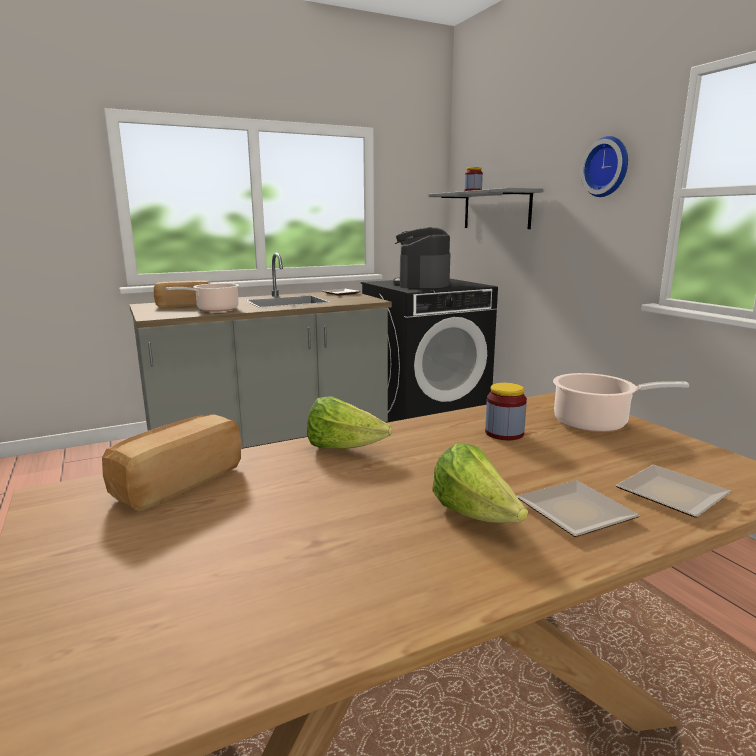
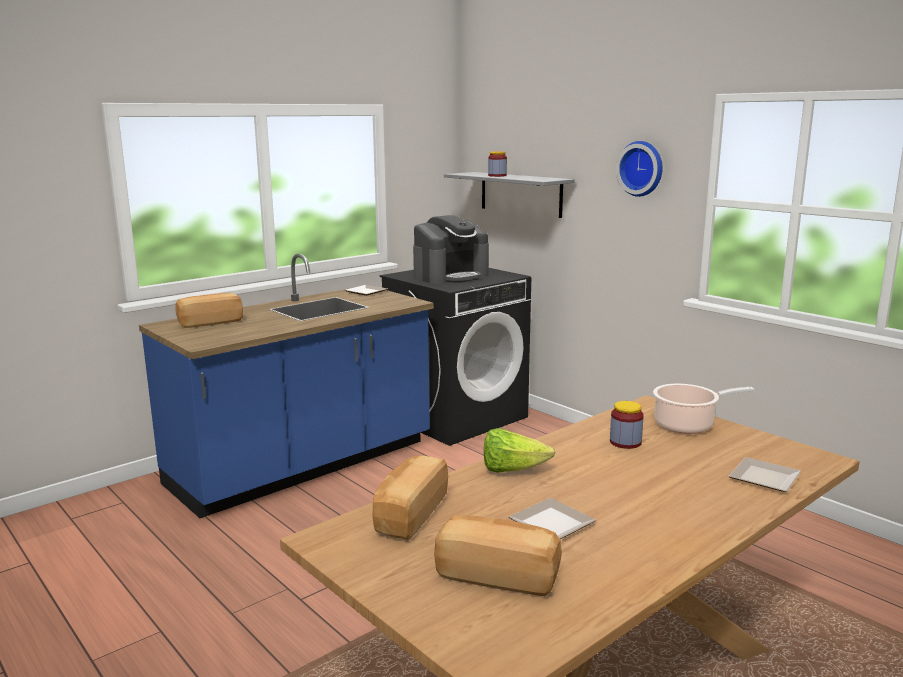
camera: 15 degrees left, 0 degrees up
grey counter [129,252,392,449] -> blue counter [139,254,434,518]
cooking pot [166,283,239,312] -> none
coffee machine [393,227,450,288] -> coffee machine turned 120 degrees counterclockwise [413,215,489,284]
lettuce [432,443,528,523] -> none
plate [517,480,640,537] -> plate moved to [509,498,596,539]
none -> bread [434,515,562,596]

